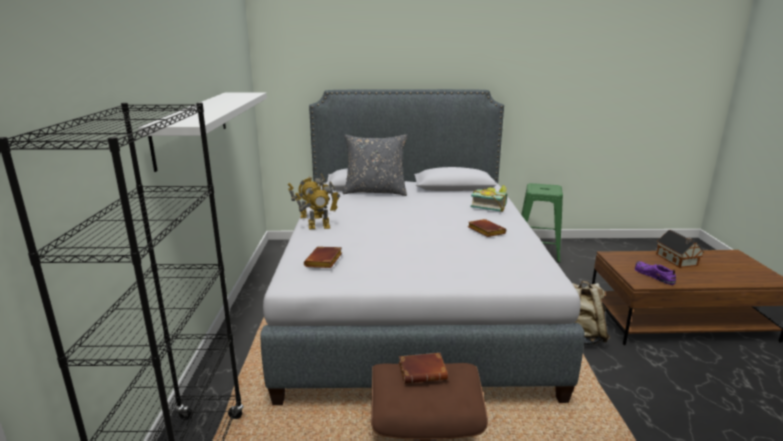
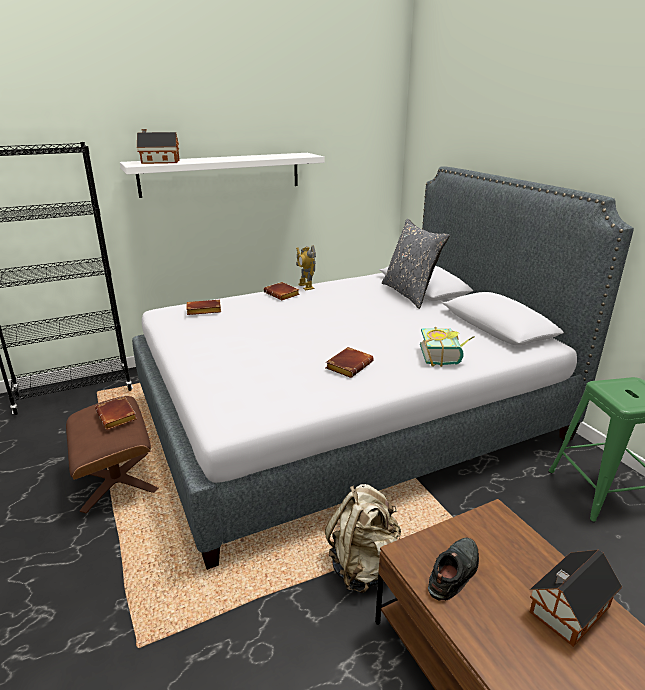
camera: 65 degrees right, 5 degrees up
toy robot [295,181,340,230] -> brown book [264,282,300,301]
purple shoe [635,261,676,285] -> black shoe [428,537,479,601]
none -> toy house [137,129,180,164]

